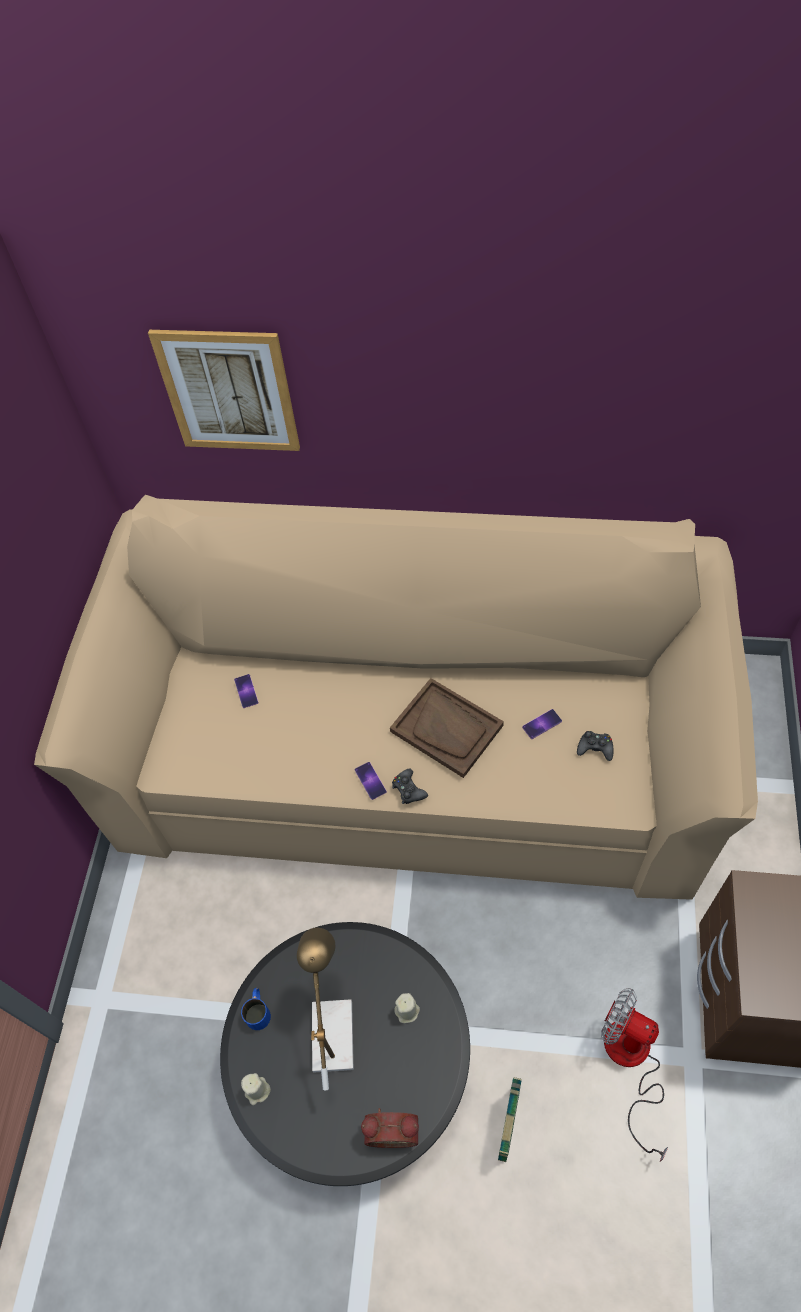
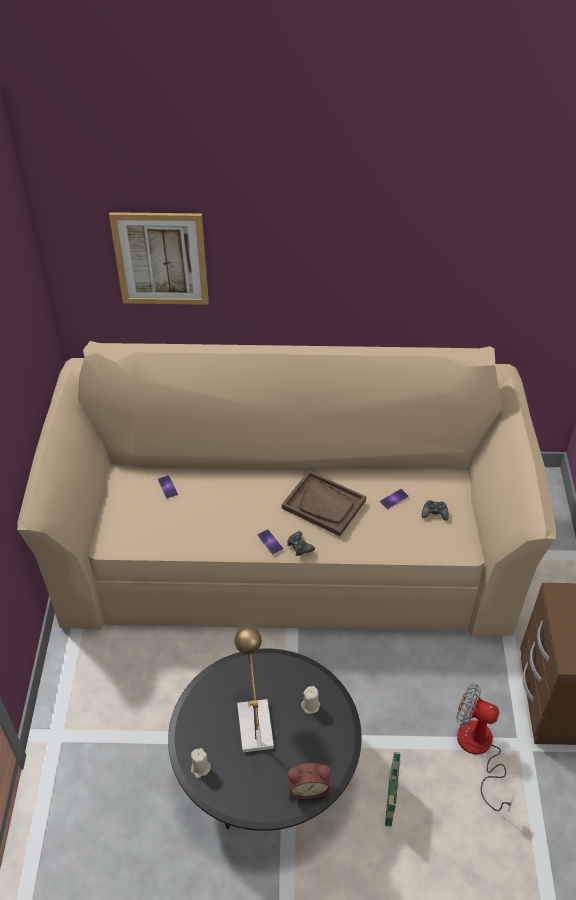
camera: 10 degrees left, 10 degrees down
blue mug [241,988,271,1030] -> none

